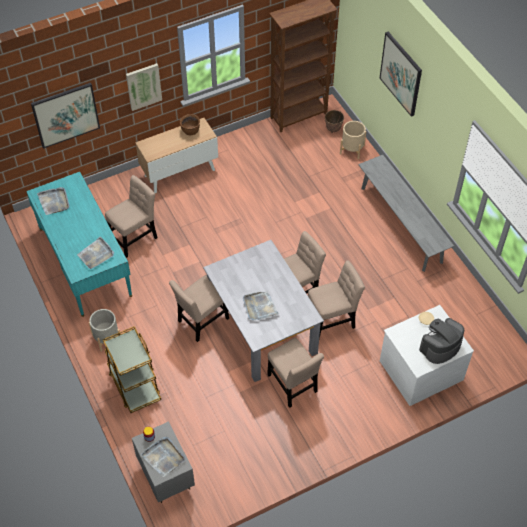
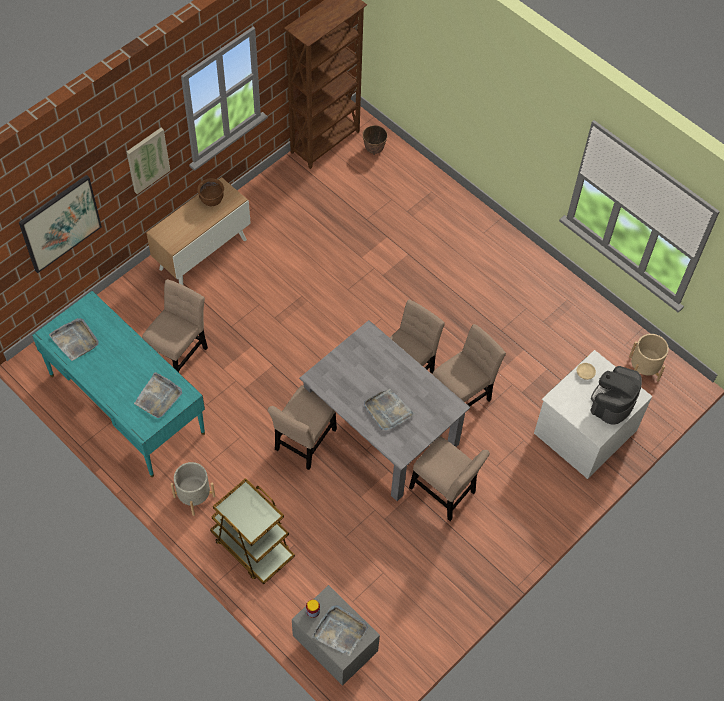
camera: 20 degrees left, 5 degrees up
beige planter [340,121,366,159] -> beige planter moved to [629,334,669,382]
grey bench [358,155,454,272] -> none
picture [380,32,422,117] -> none

